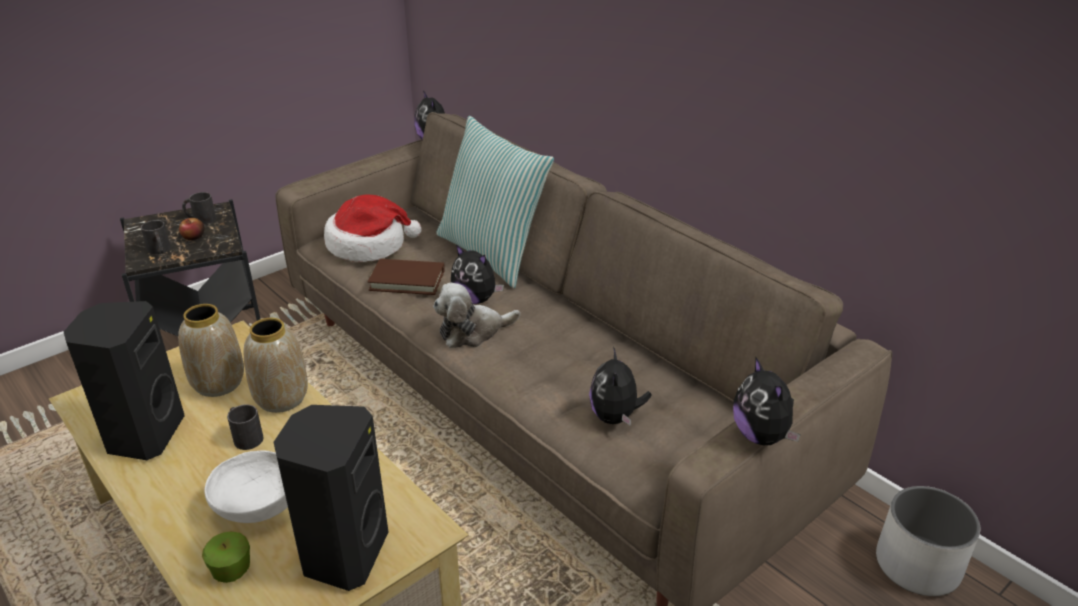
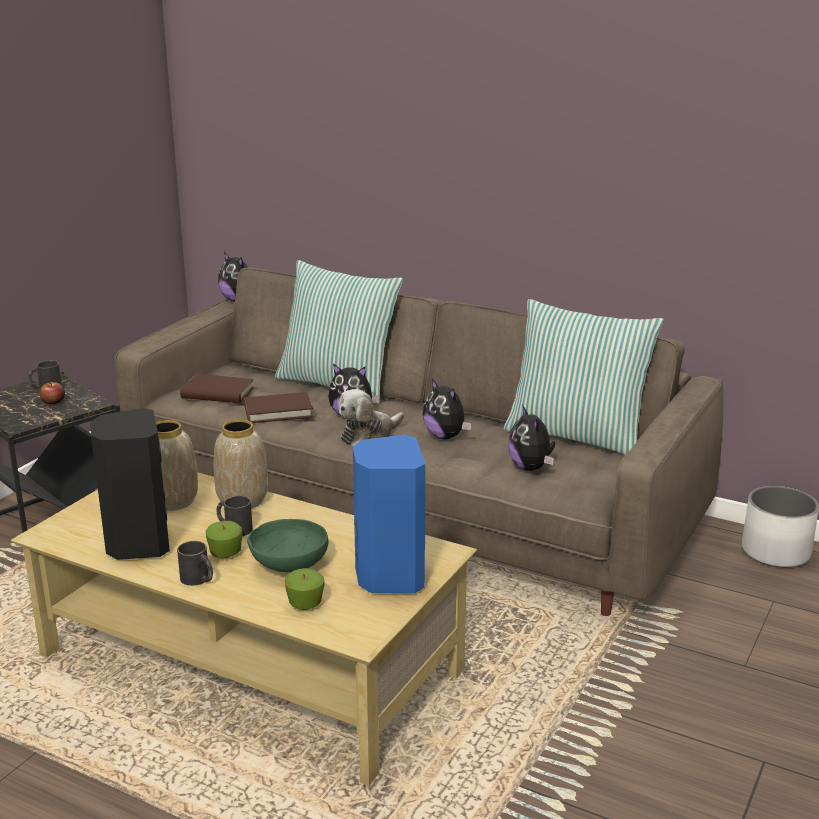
camera: 20 degrees left, 10 degrees down
black mug [141,220,171,255] -> black mug moved to [177,541,213,586]
white bowl [205,450,288,523] -> green bowl [247,519,328,572]
black speaker [273,405,388,591] -> blue speaker [353,435,425,593]
hat [324,195,422,262] -> brown book [180,374,254,403]
plush toy [733,356,800,445] -> plush toy moved to [423,379,472,439]
none -> apple [206,521,243,558]
none -> pillow [504,299,664,455]

